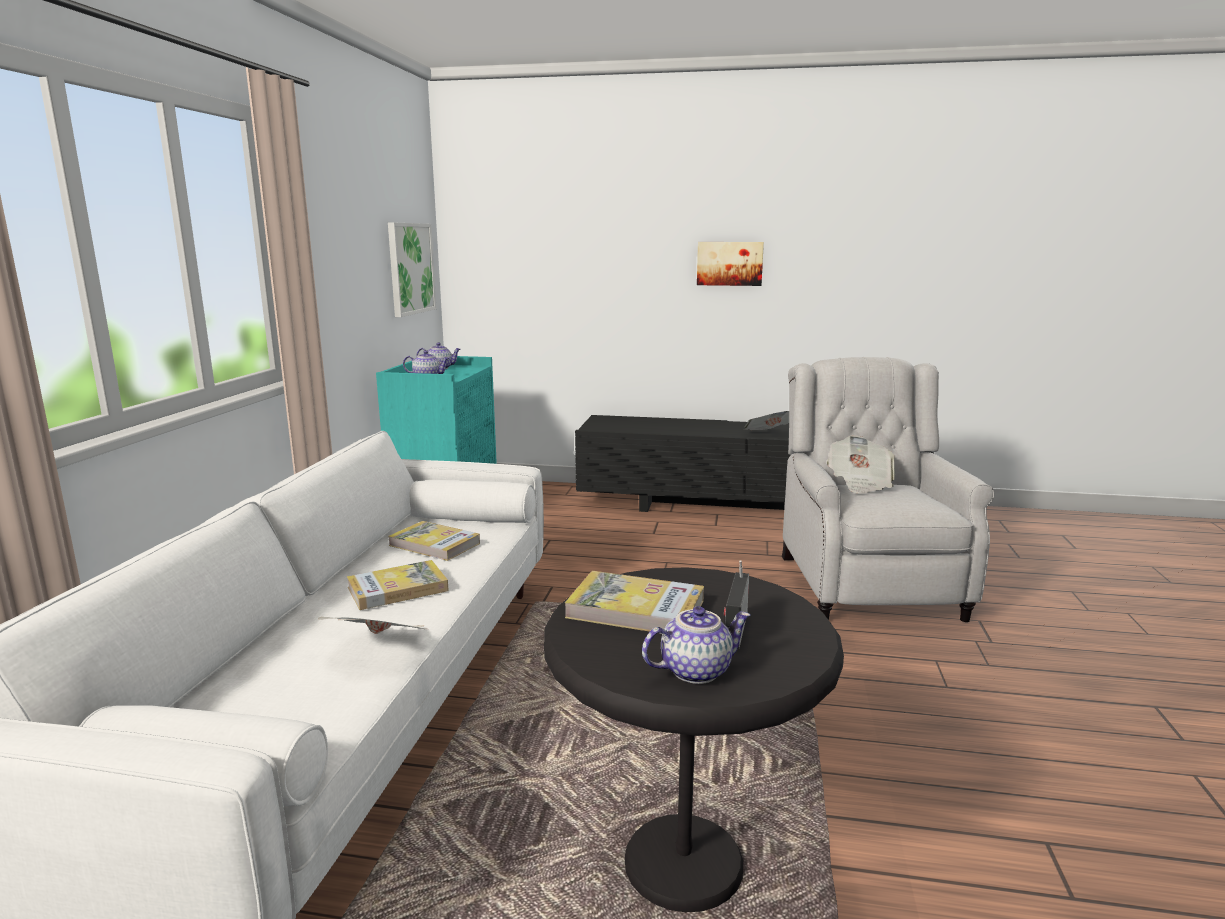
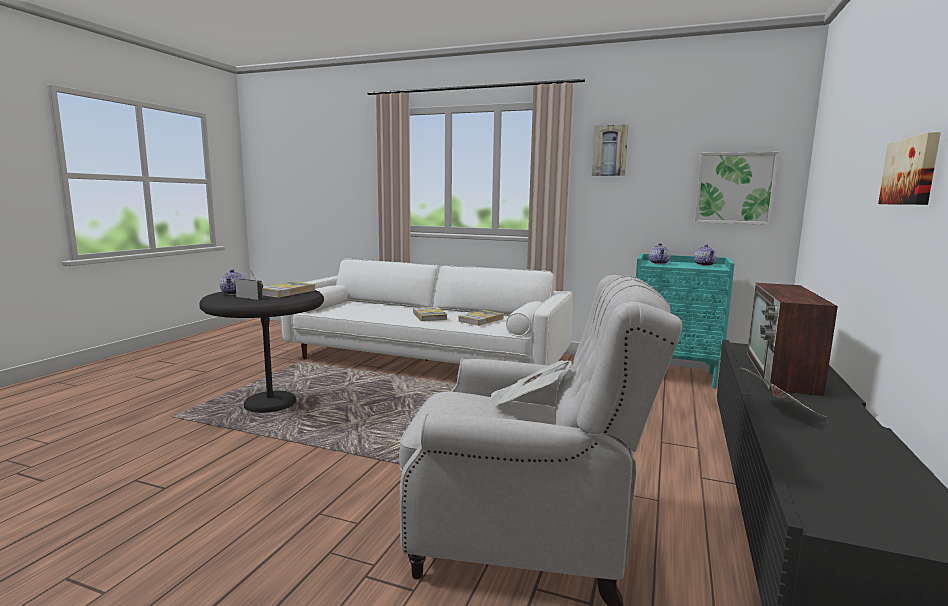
camera: 100 degrees right, 5 degrees down
newspaper [318,617,425,634] -> none
none -> picture [592,124,629,176]
none -> television [747,283,838,396]

